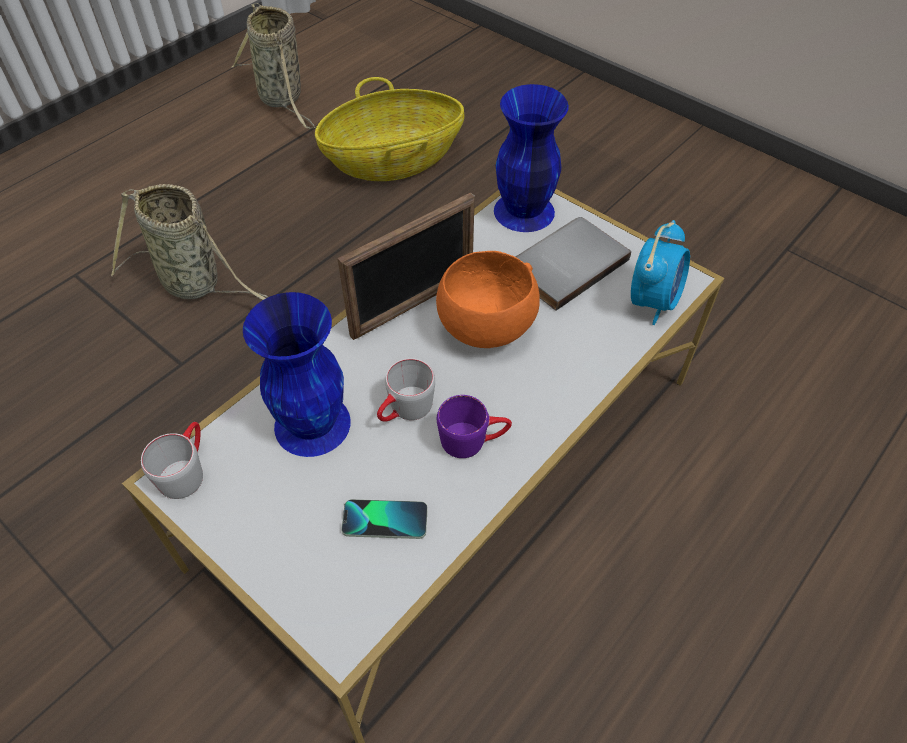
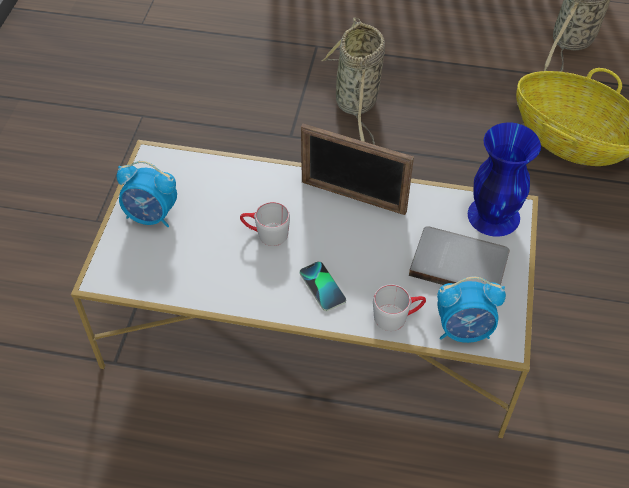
camera: 60 degrees right, 0 degrees up
grey mug [141,422,203,499] -> grey mug moved to [373,284,426,331]
blue vase [243,292,351,457] -> none
phone [341,499,428,539] -> phone moved to [300,261,346,311]
orange bowl [436,251,540,348] -> none
purple mug [437,395,512,458] -> none
none -> alarm clock [117,161,177,227]

